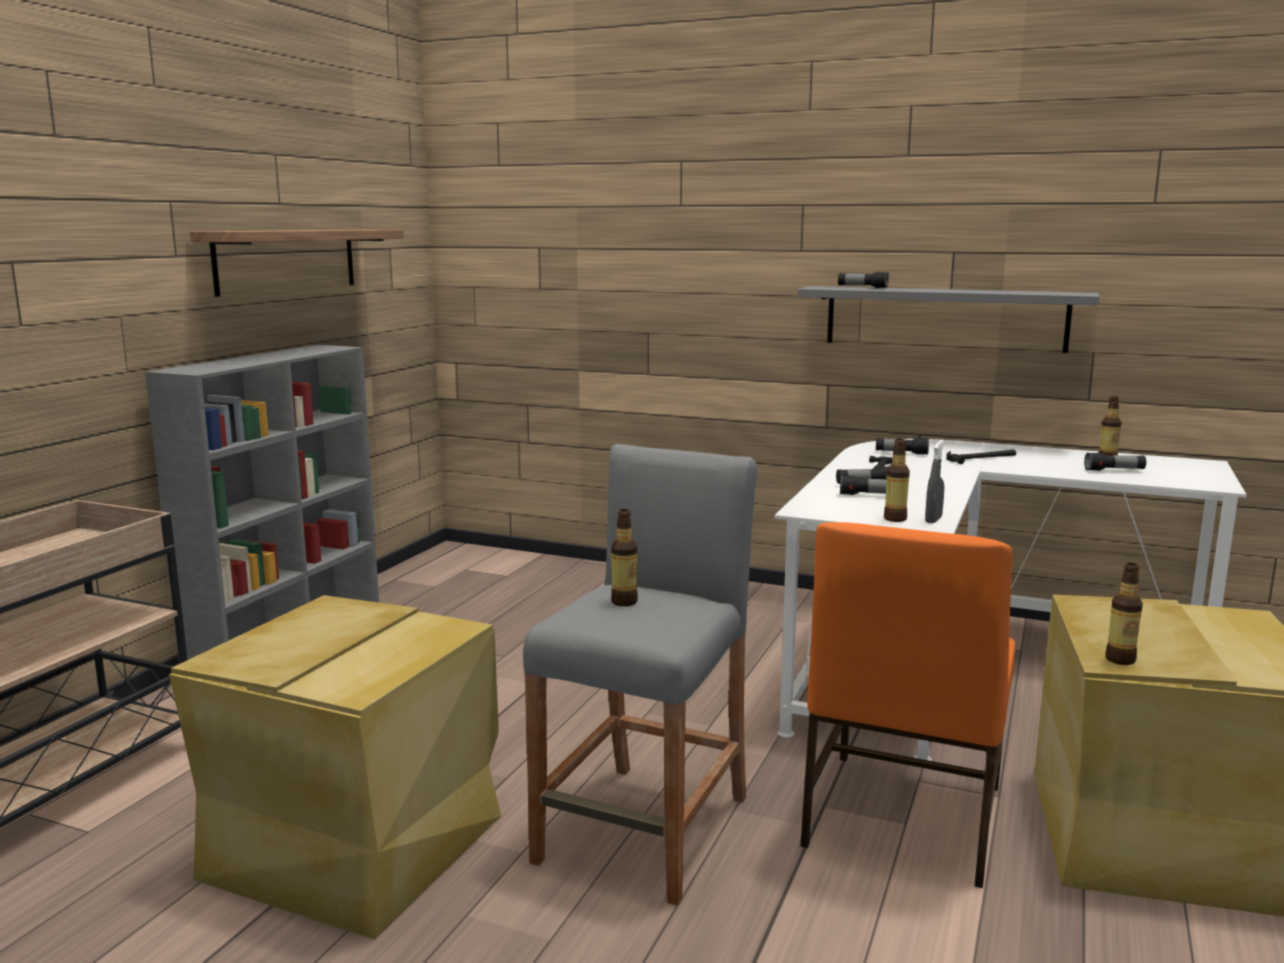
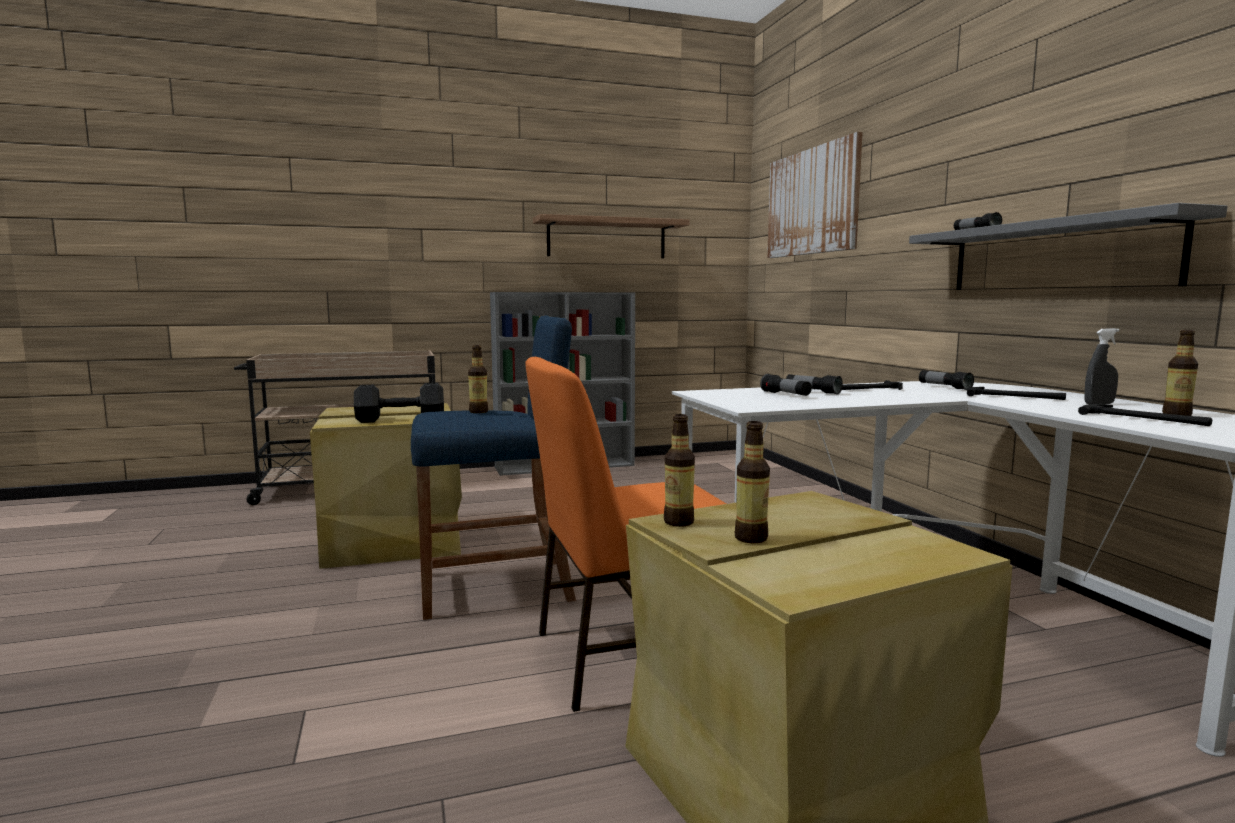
camera: 50 degrees right, 5 degrees down
grey stool [523,444,757,906] -> blue stool [411,315,576,620]
bottle [884,439,910,522] -> bottle moved to [735,421,770,543]
grey spray bottle [925,440,944,523] -> grey spray bottle moved to [1085,328,1120,404]
flashlight [1084,453,1146,471] -> hammer [1078,404,1212,426]
none -> black dumbbell [354,383,444,423]
none -> picture [767,132,863,258]

